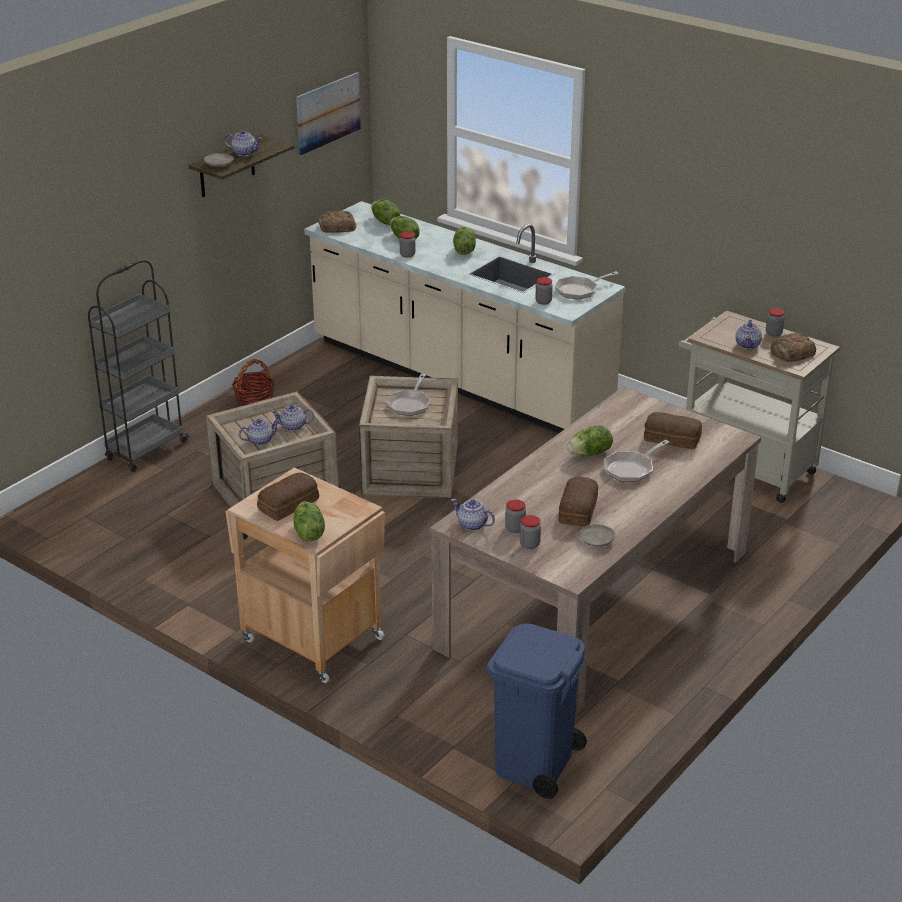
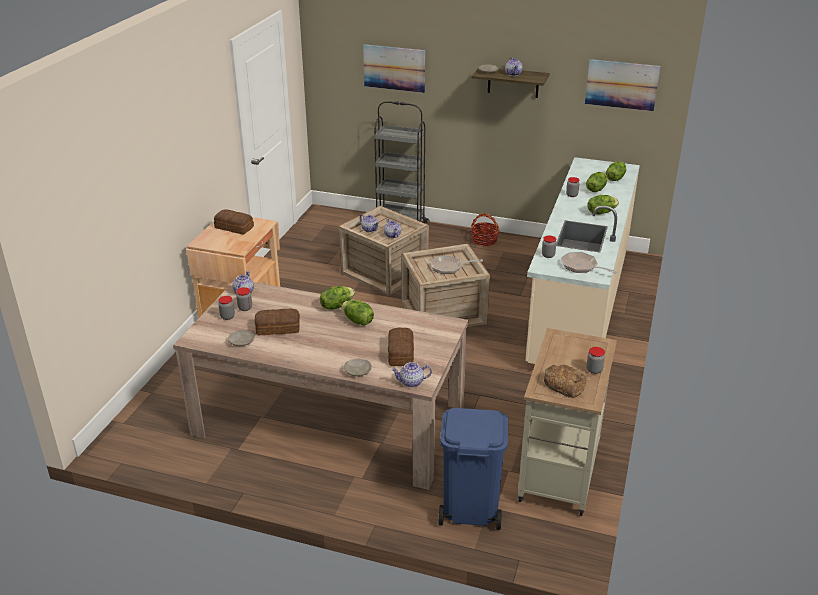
camera: 70 degrees right, 0 degrees up
lettuce [294,501,325,542] -> lettuce moved to [320,286,355,310]
bread [318,211,357,233] -> none
blue trash can [487,623,587,799] -> blue trash can moved to [438,408,508,530]
frying pan [604,440,669,482] -> none
teapot [736,320,762,349] -> teapot moved to [391,362,432,387]
none -> beige plate [344,358,372,376]
none -> picture [363,44,425,93]

